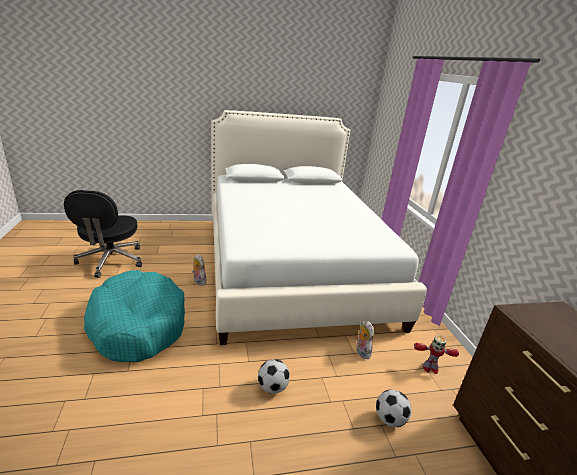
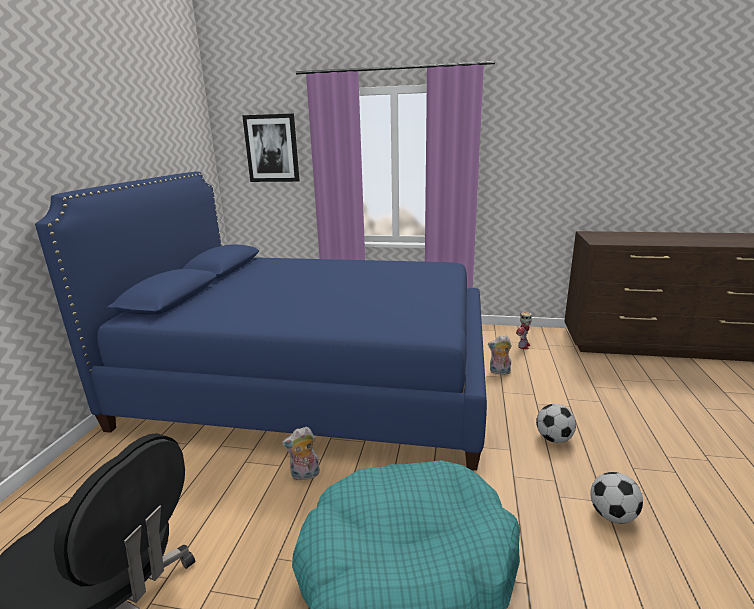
camera: 65 degrees left, 5 degrees down
white bed [211,110,427,345] -> blue bed [35,172,487,470]
football [376,389,412,427] -> football moved to [591,472,643,523]
none -> picture [242,114,300,182]

